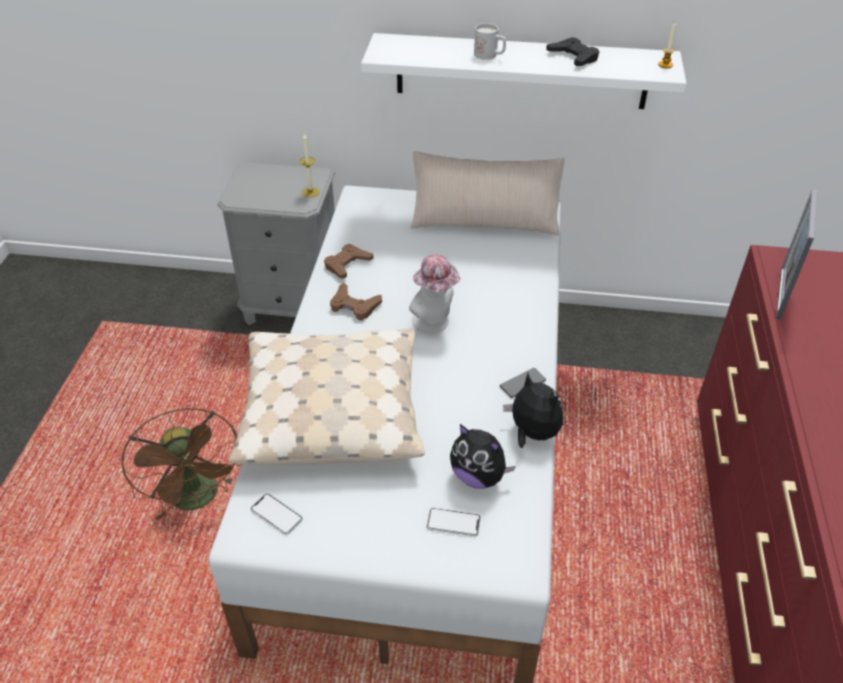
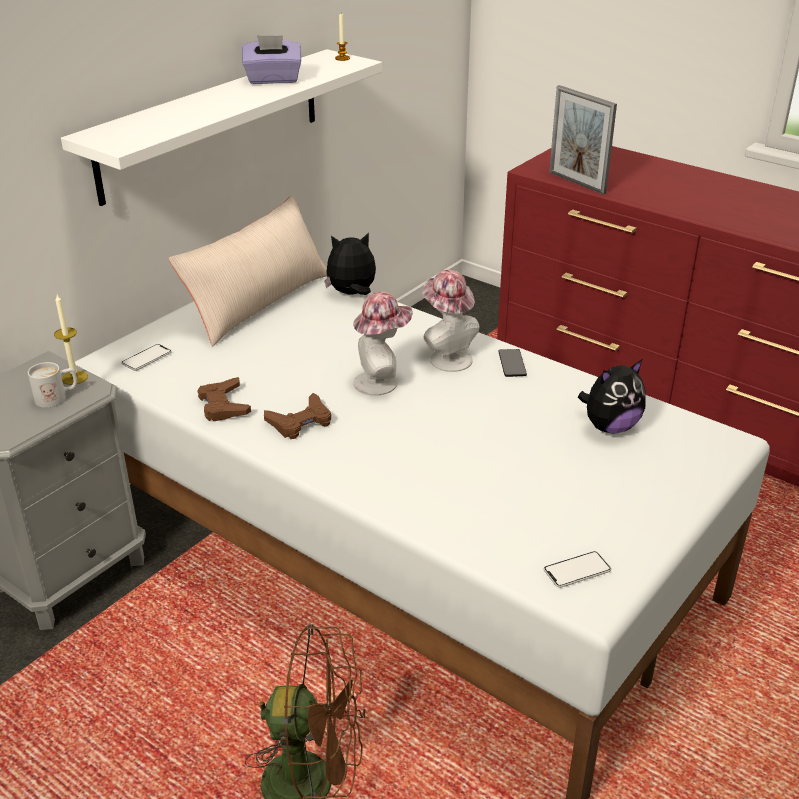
camera: 60 degrees left, 10 degrees down
beige pillow [228,329,425,465] -> none
phone [427,508,481,536] -> phone moved to [121,344,172,371]
white mug [474,23,506,60] -> white mug moved to [28,362,77,408]
plush toy [503,373,563,448] -> plush toy moved to [324,232,376,295]
black game controller [546,37,599,66] -> purple tissue box [242,35,301,84]
none -> hat [422,270,479,372]

